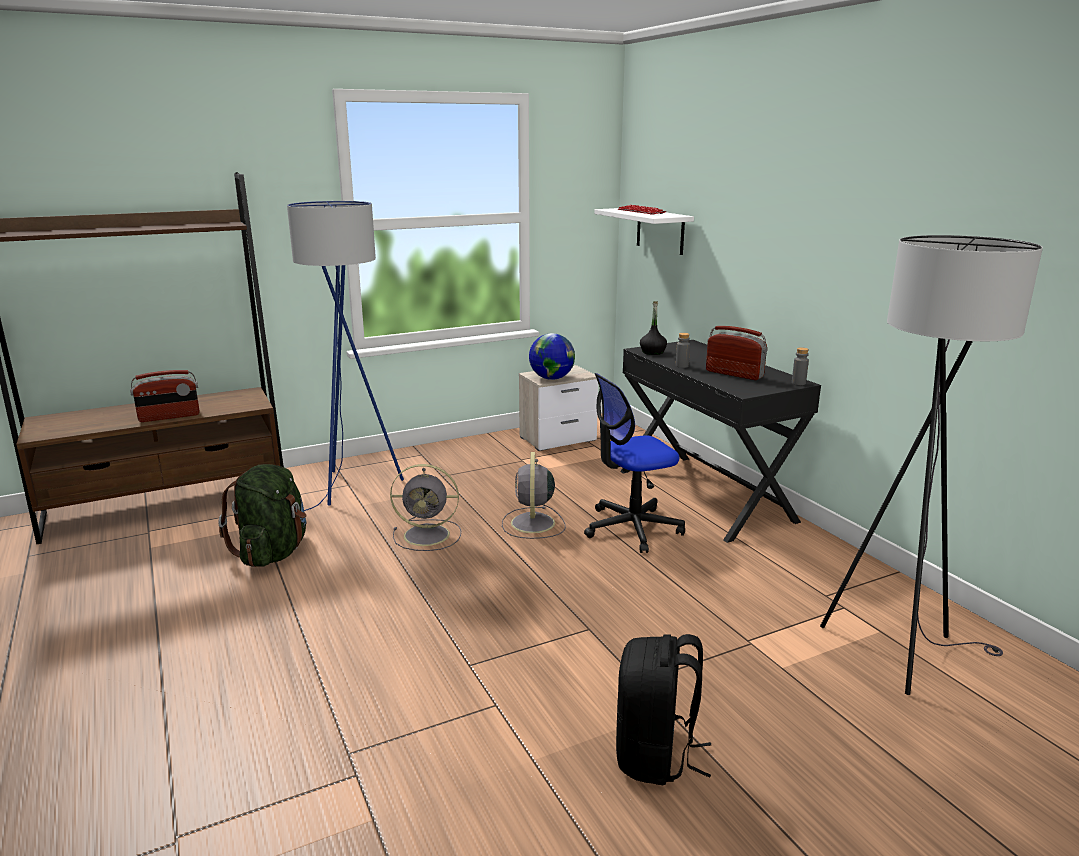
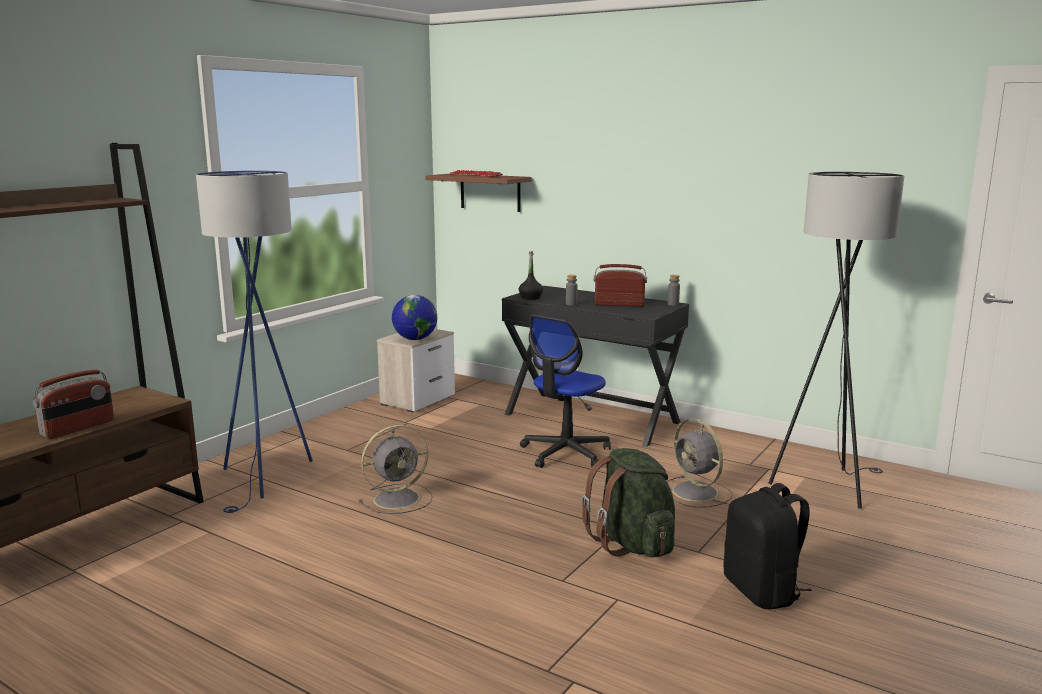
camera: 30 degrees left, 5 degrees down
green backpack [219,464,307,567] -> green backpack moved to [581,448,675,557]
grey fan [502,452,566,539] -> grey fan moved to [667,418,733,508]
white shelf [594,208,694,255] -> brown shelf [425,174,532,212]

